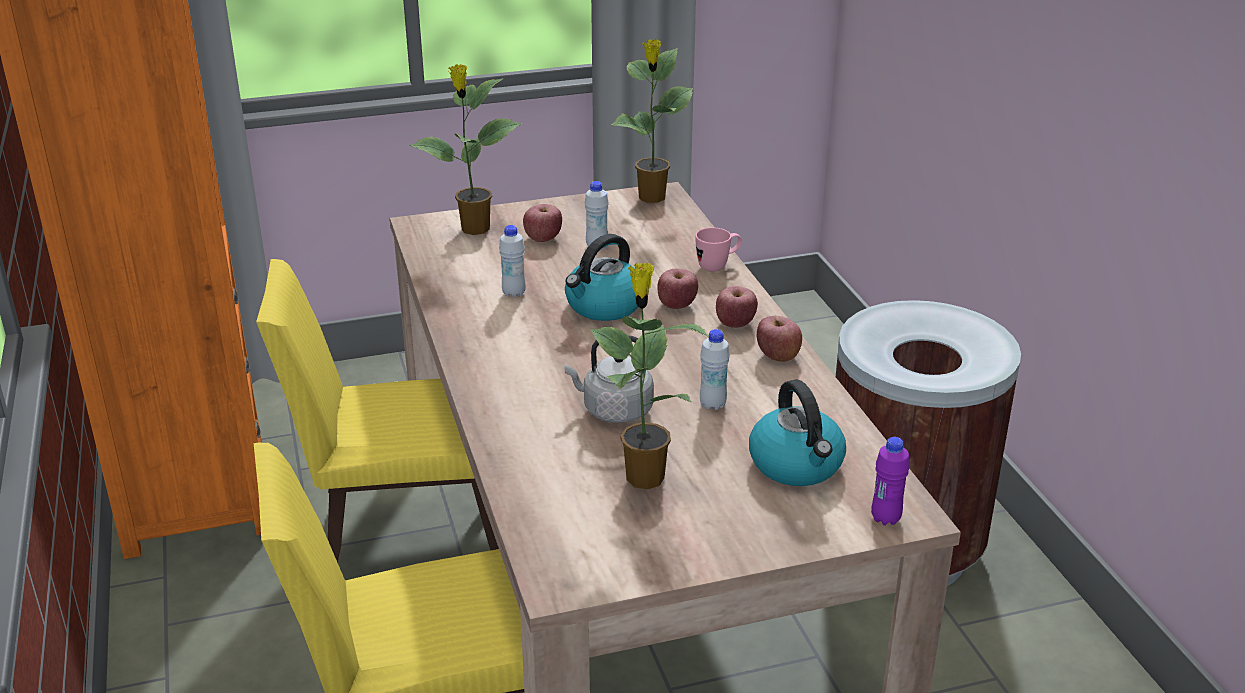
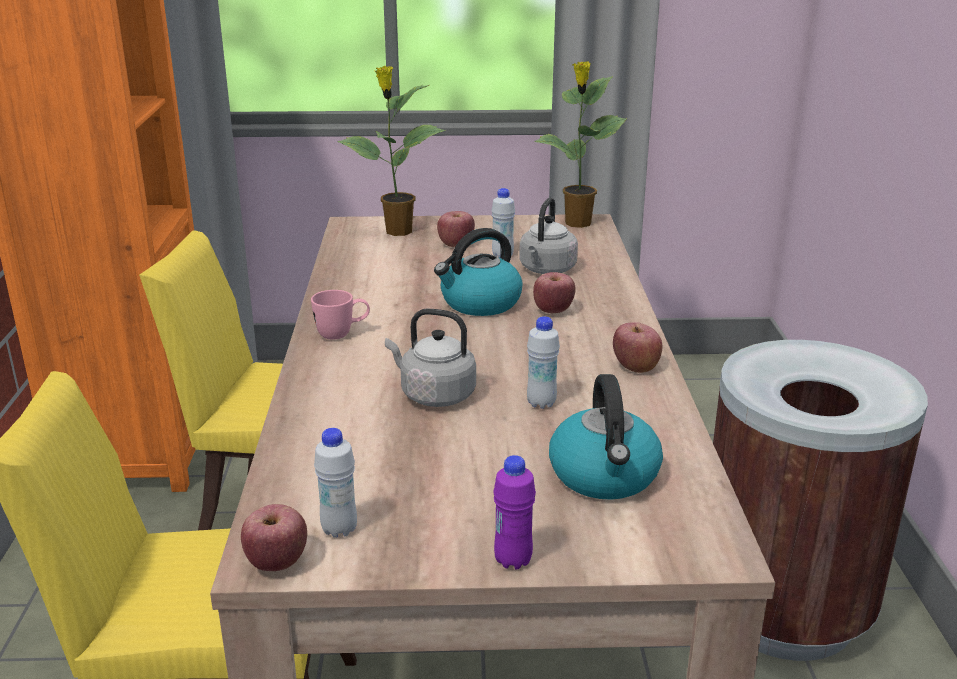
camera: 15 degrees right, 5 degrees down
white bottle [499,225,526,298] -> white bottle moved to [314,428,357,538]
potted plant [590,262,710,489] -> none
pink mug [695,227,742,271] -> pink mug moved to [311,290,370,340]
apple [716,286,758,328] -> apple moved to [241,504,307,571]
purple bottle [871,437,910,526] -> purple bottle moved to [493,455,536,570]
none -> grey kettle [519,197,578,274]

